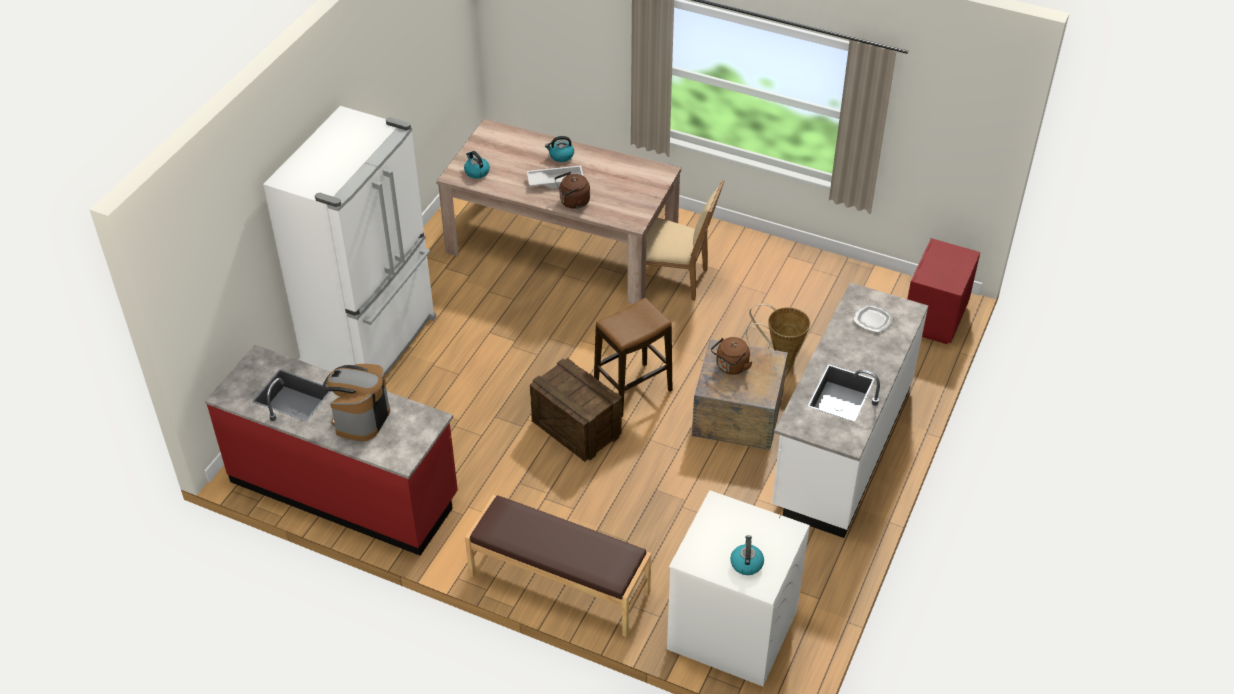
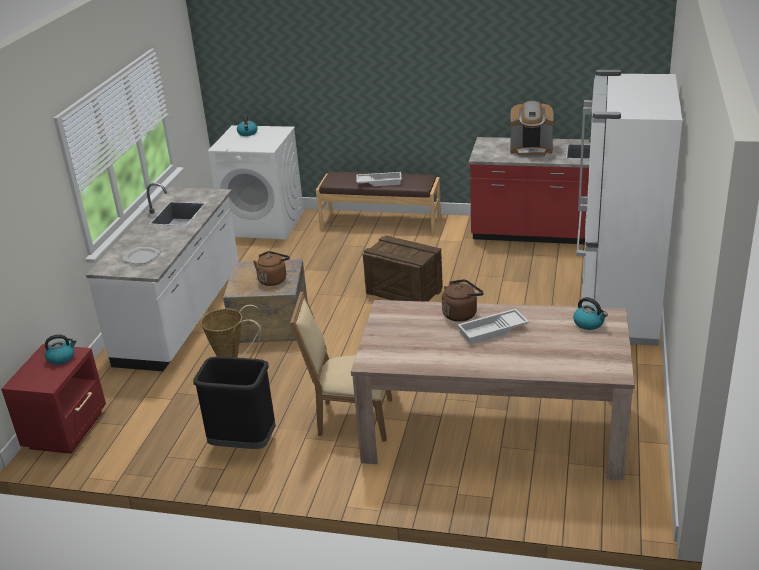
camera: 170 degrees right, 15 degrees down
coffee machine [323,364,390,441] -> coffee machine turned 90 degrees clockwise [510,101,554,157]
kettle [545,136,574,162] -> kettle moved to [44,334,77,365]
stool [594,298,672,417] -> none
none -> black trash can [193,357,276,449]
none -> white tray [356,172,402,186]

